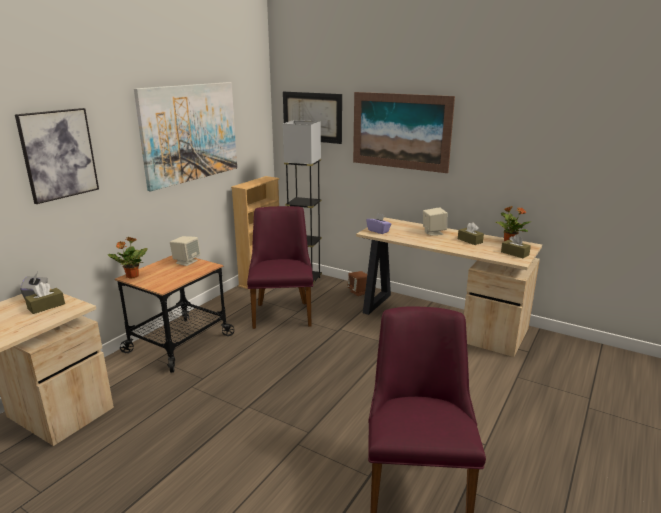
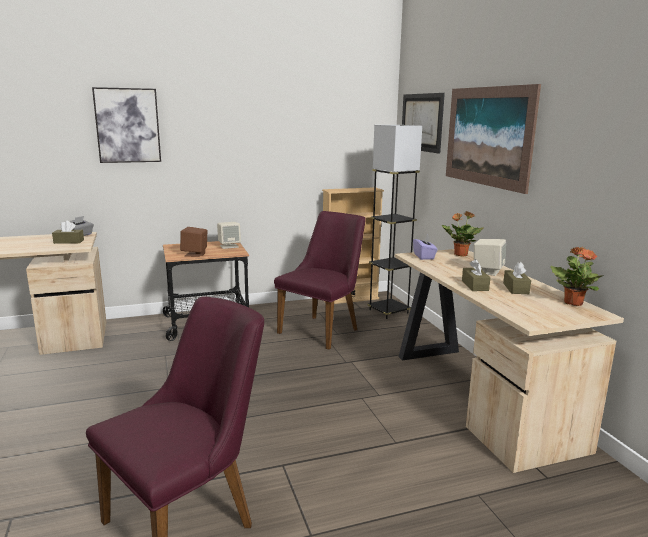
camera: 40 degrees right, 5 degrees down
potted plant [108,237,148,279] -> potted plant moved to [442,211,484,257]
picture [134,82,237,192] -> none
brown speaker [347,271,367,296] -> brown speaker moved to [180,227,207,257]
brown tissue box [501,234,531,258] -> brown tissue box moved to [462,259,491,291]

